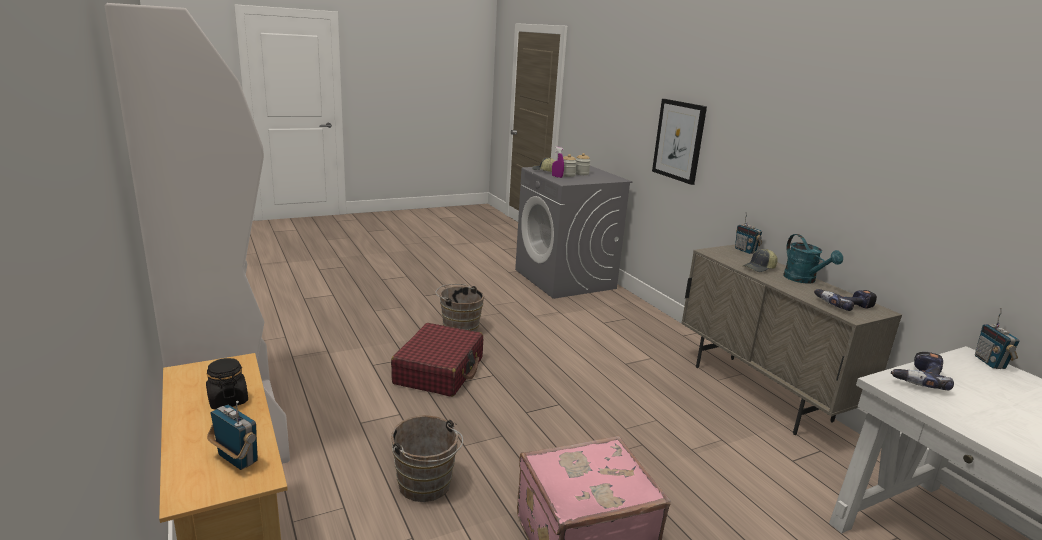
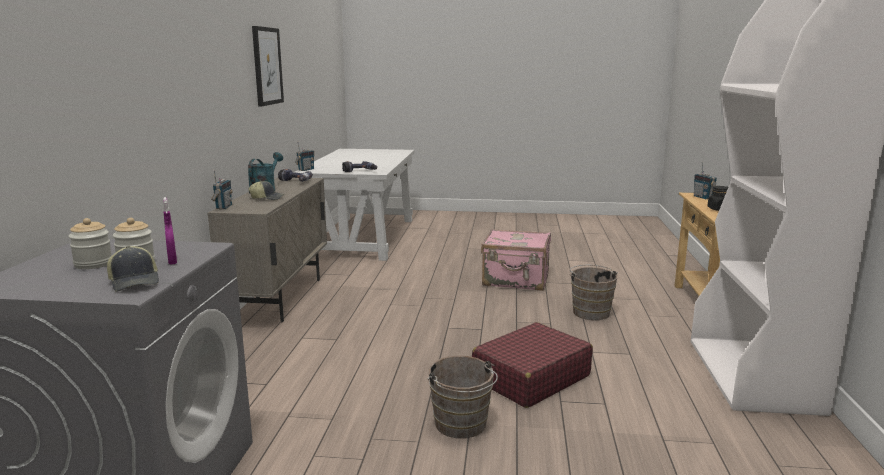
camera: 145 degrees left, 5 degrees down
picture [652,99,707,185] -> picture moved to [252,26,284,106]

